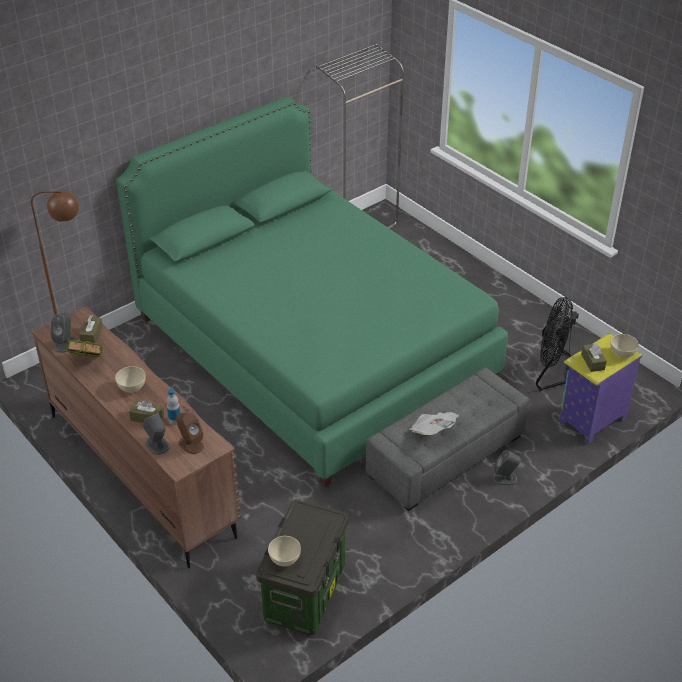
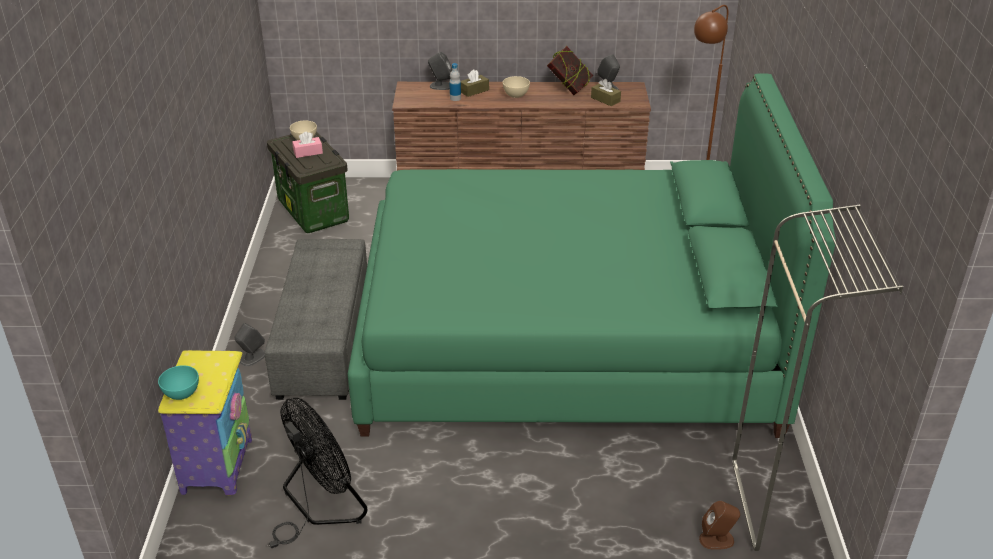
camera: 130 degrees right, 5 degrees down
brown speaker [176,413,204,454] -> brown speaker moved to [699,501,740,550]
newspaper [409,412,459,435] -> none
brown tissue box [581,342,607,372] -> none
beige bowl [610,334,639,358] -> turquoise bowl [158,365,199,400]
none -> pink tissue box [292,131,323,158]

